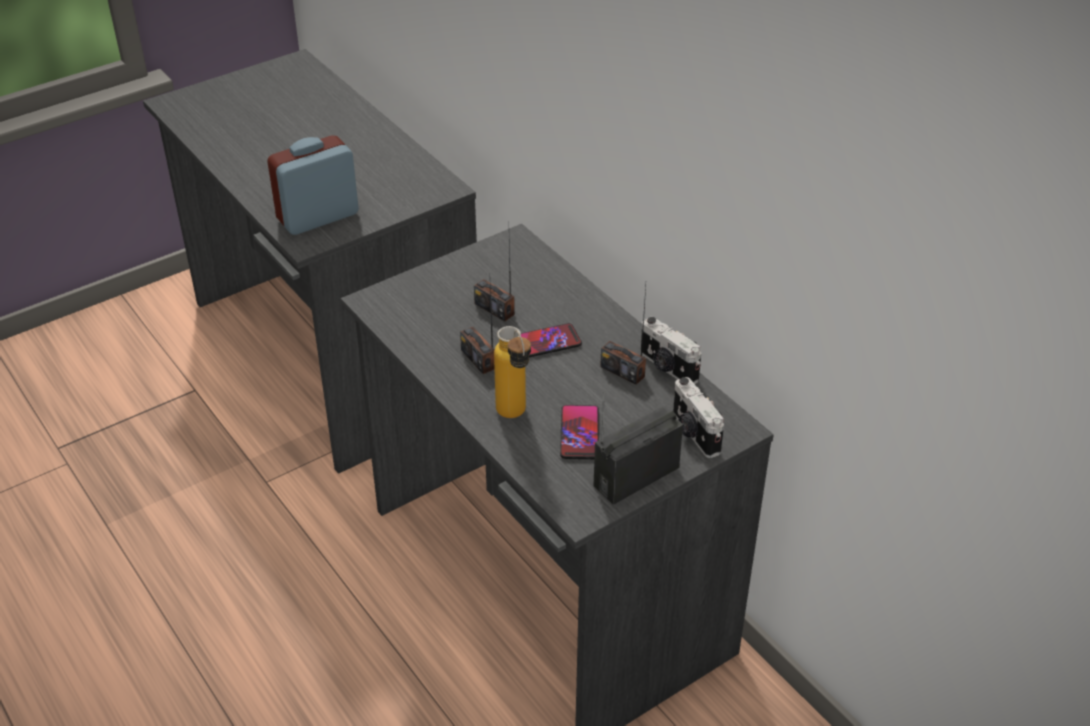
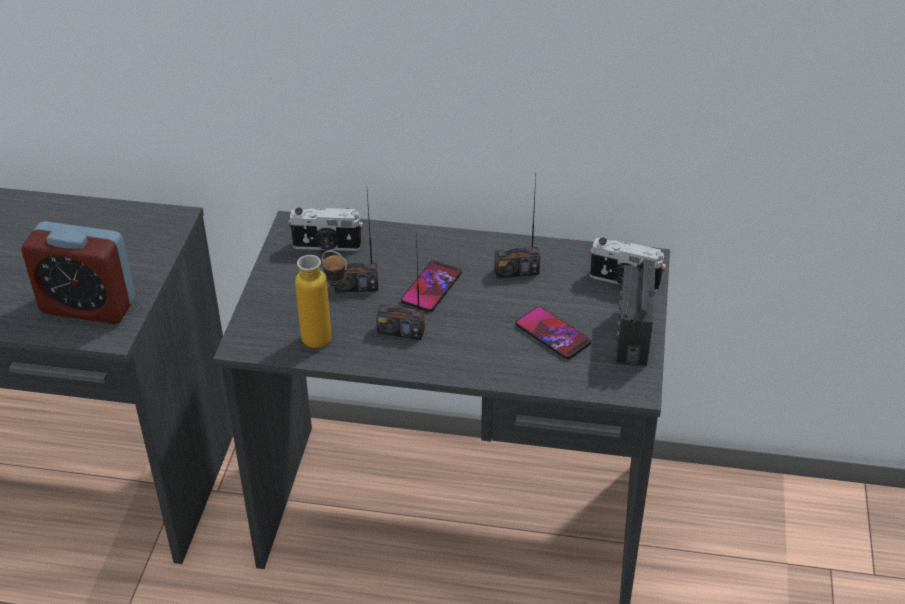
camera: 45 degrees left, 0 degrees up
alarm clock [267,135,359,235] -> alarm clock turned 90 degrees counterclockwise [21,221,135,324]
bottle [494,326,531,418] -> bottle moved to [295,250,347,348]
camera [641,317,701,384] -> camera moved to [288,208,363,251]

